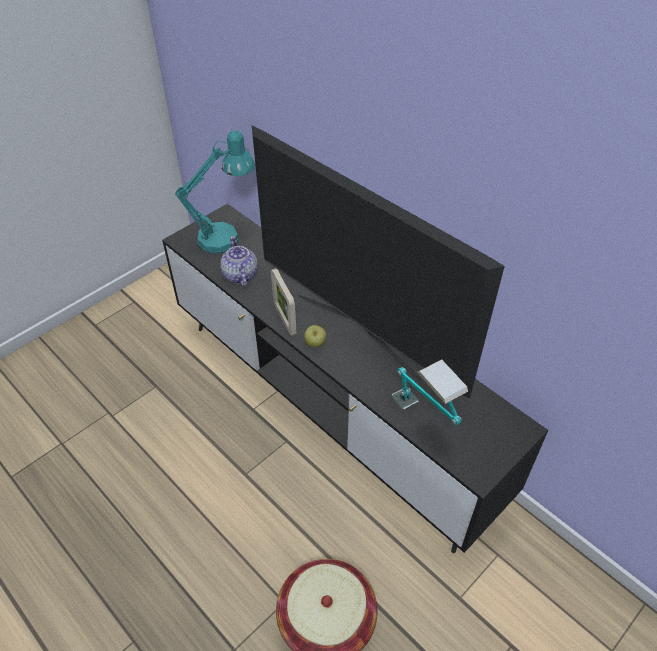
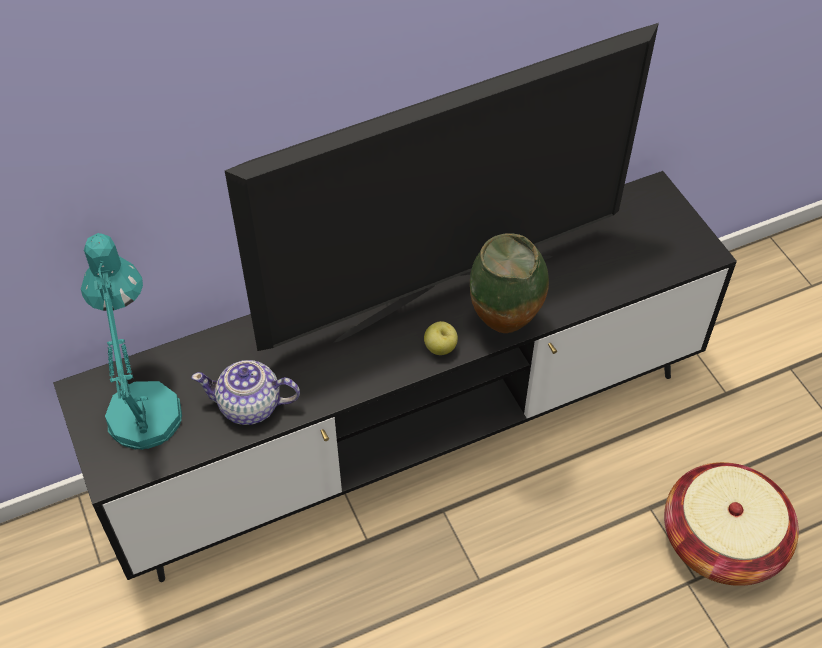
camera: 70 degrees left, 5 degrees up
picture frame [271,268,297,336] -> none
table lamp [392,359,468,426] -> none
none -> vase [470,233,549,333]

